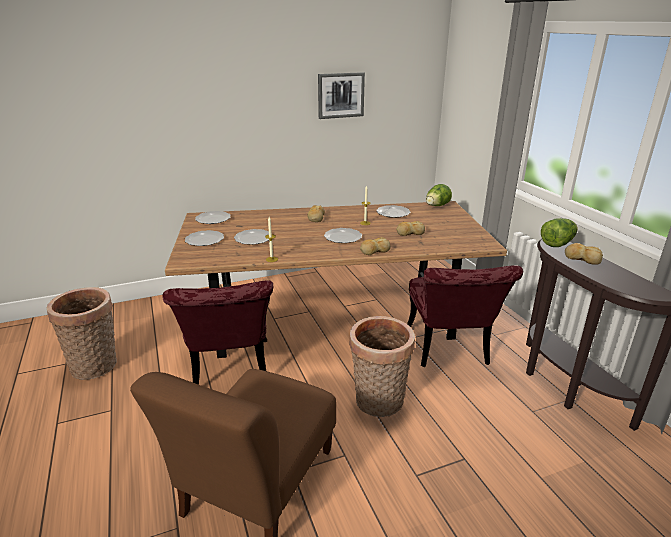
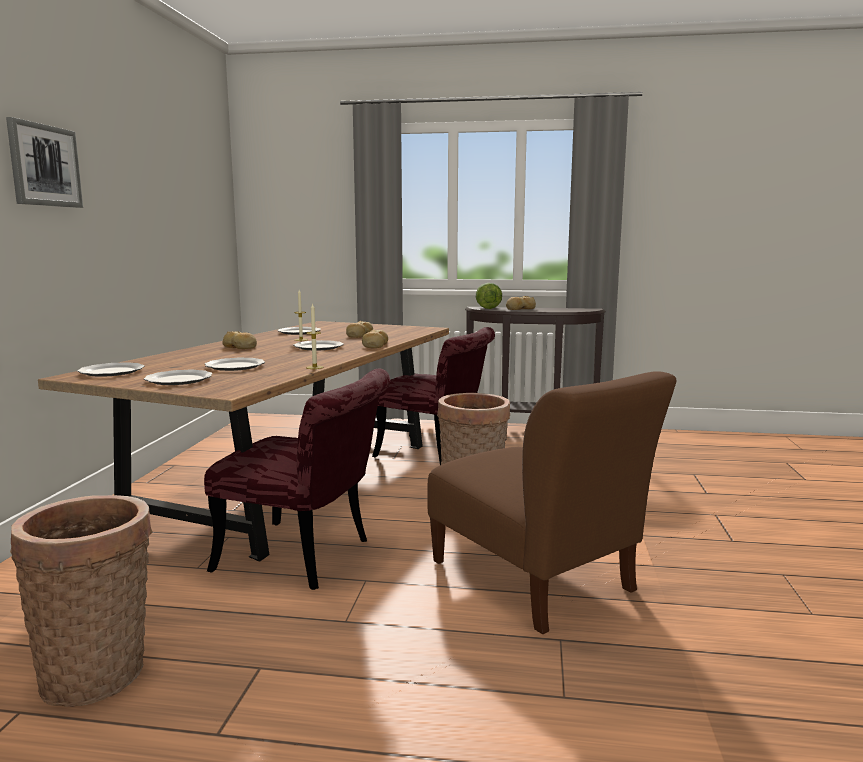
camera: 60 degrees left, 15 degrees down
picture [318,72,365,119] -> picture moved to [6,117,83,208]
lettuce [426,184,452,206] -> none

